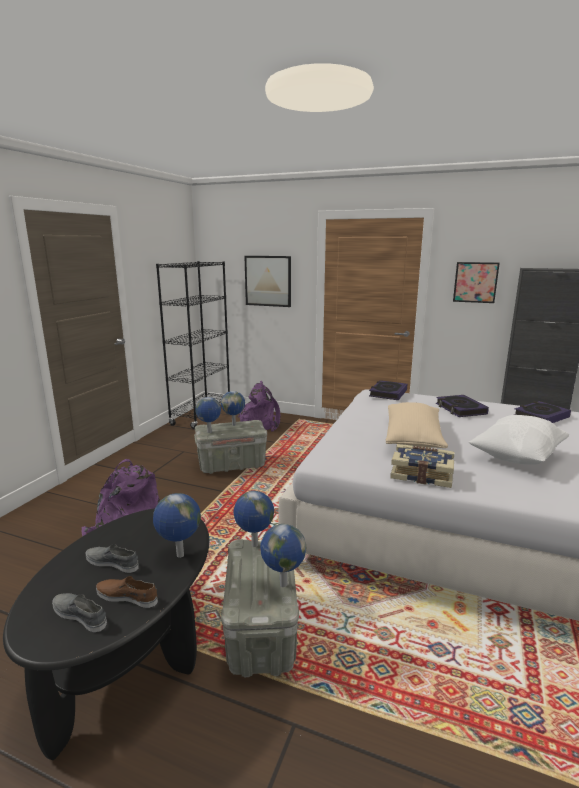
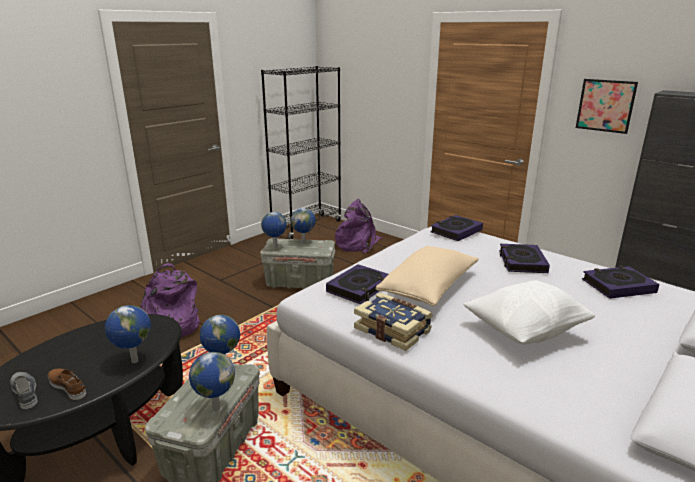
camera: 20 degrees right, 5 degrees up
grey shoe [86,544,139,573] -> none
picture [244,256,291,307] -> none
none -> book [326,264,389,304]

